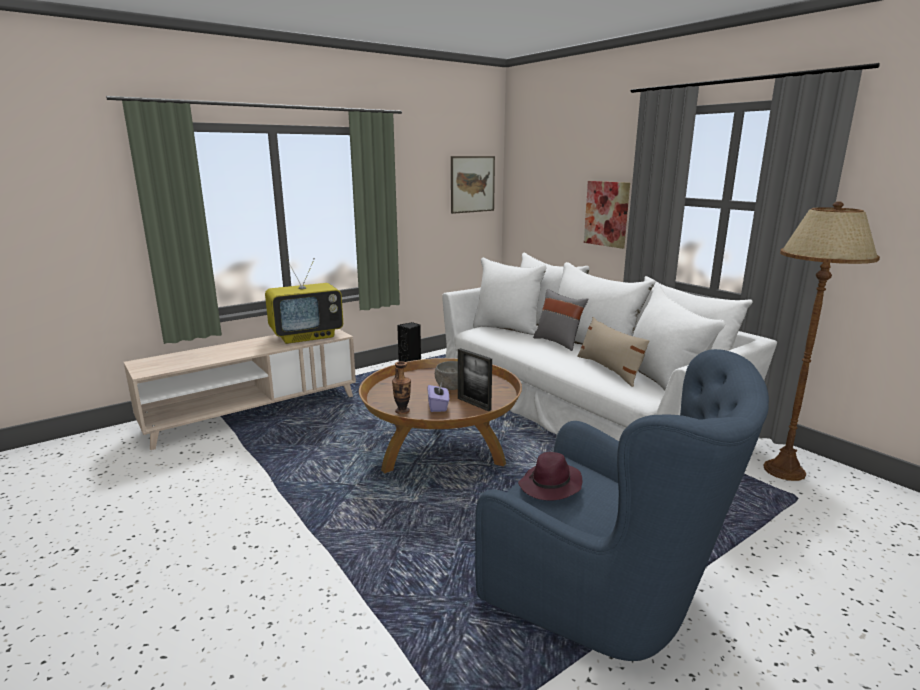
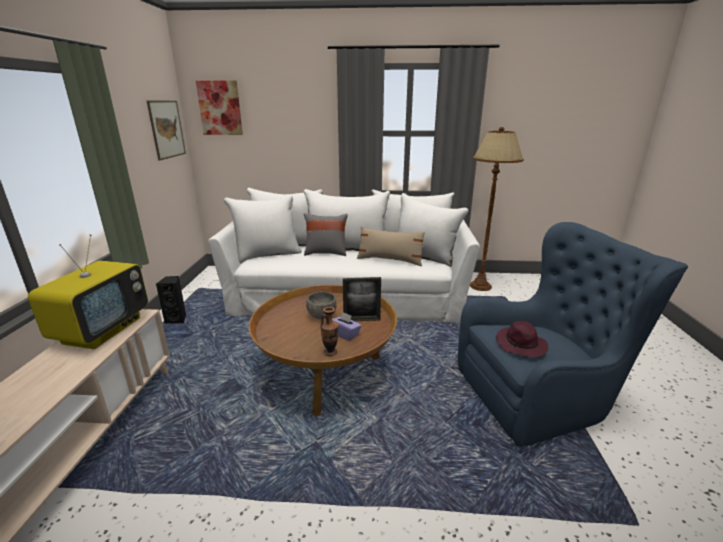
camera: 50 degrees left, 5 degrees up
picture [584,181,630,249] -> picture moved to [196,80,243,135]

